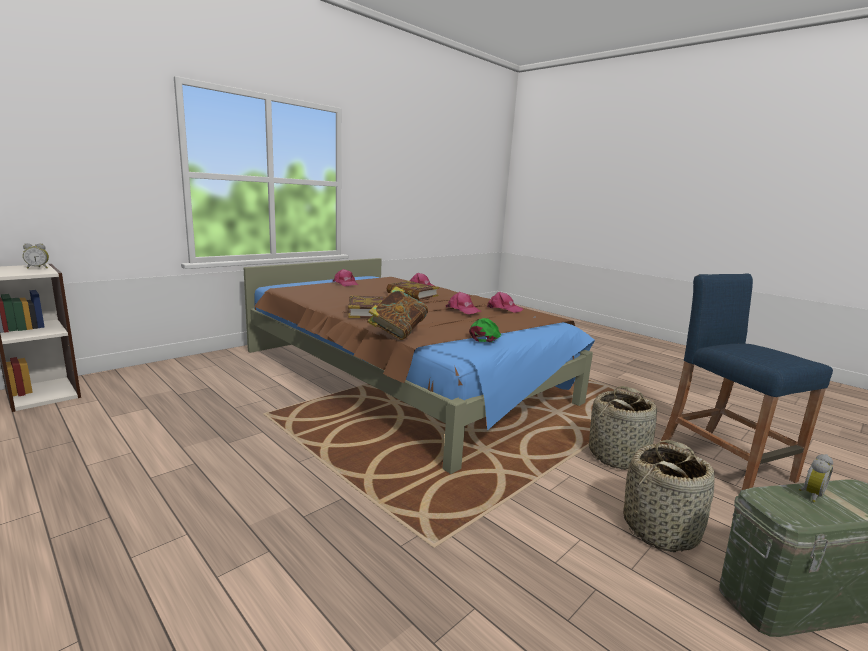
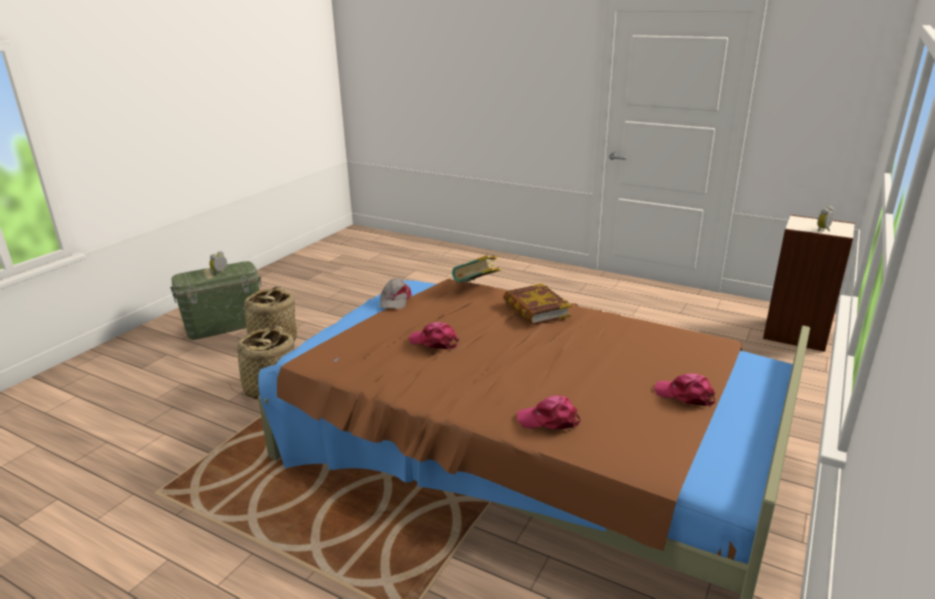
camera: 165 degrees right, 10 degrees up
book [387,281,439,300] -> none
green cap [469,318,501,342] -> grey cap [380,278,412,309]
pink cap [487,292,523,313] -> none
blue stool [660,273,833,490] -> none

